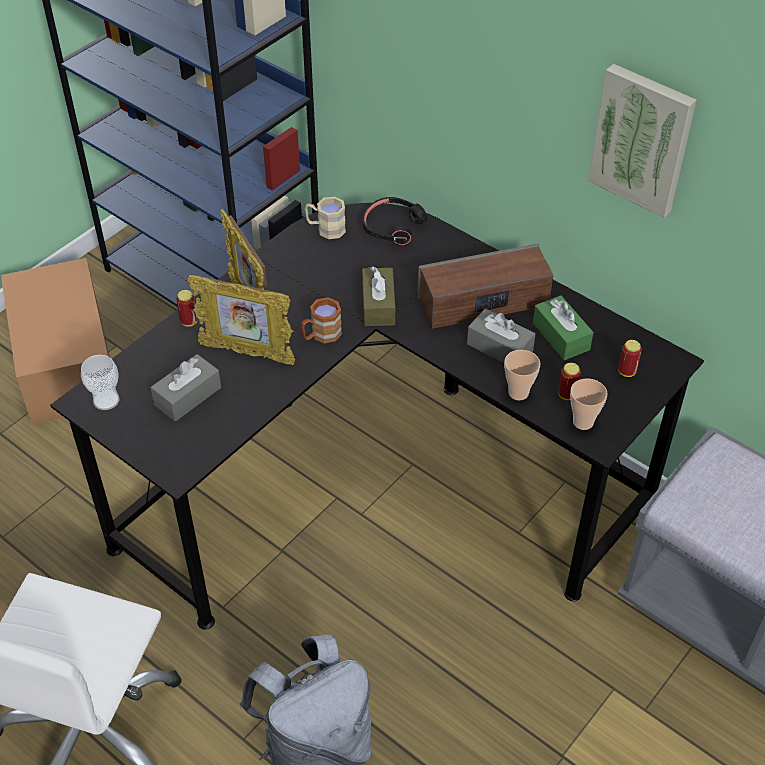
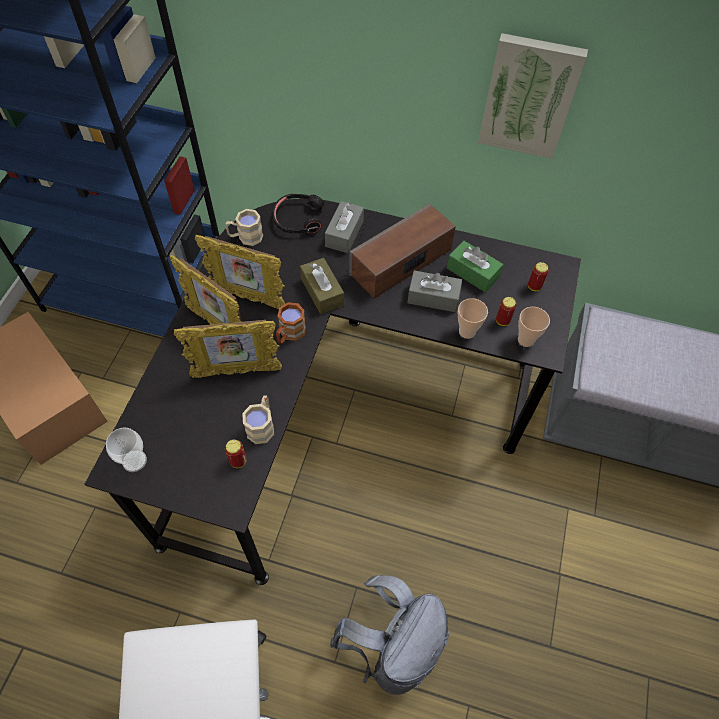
camera: 25 degrees left, 10 degrees up
grey tissue box [150,354,221,421] -> grey tissue box moved to [325,201,364,253]
can [176,290,198,326] -> can moved to [225,440,247,468]
none -> picture frame [195,235,285,309]
none -> beige mug [242,395,274,444]

